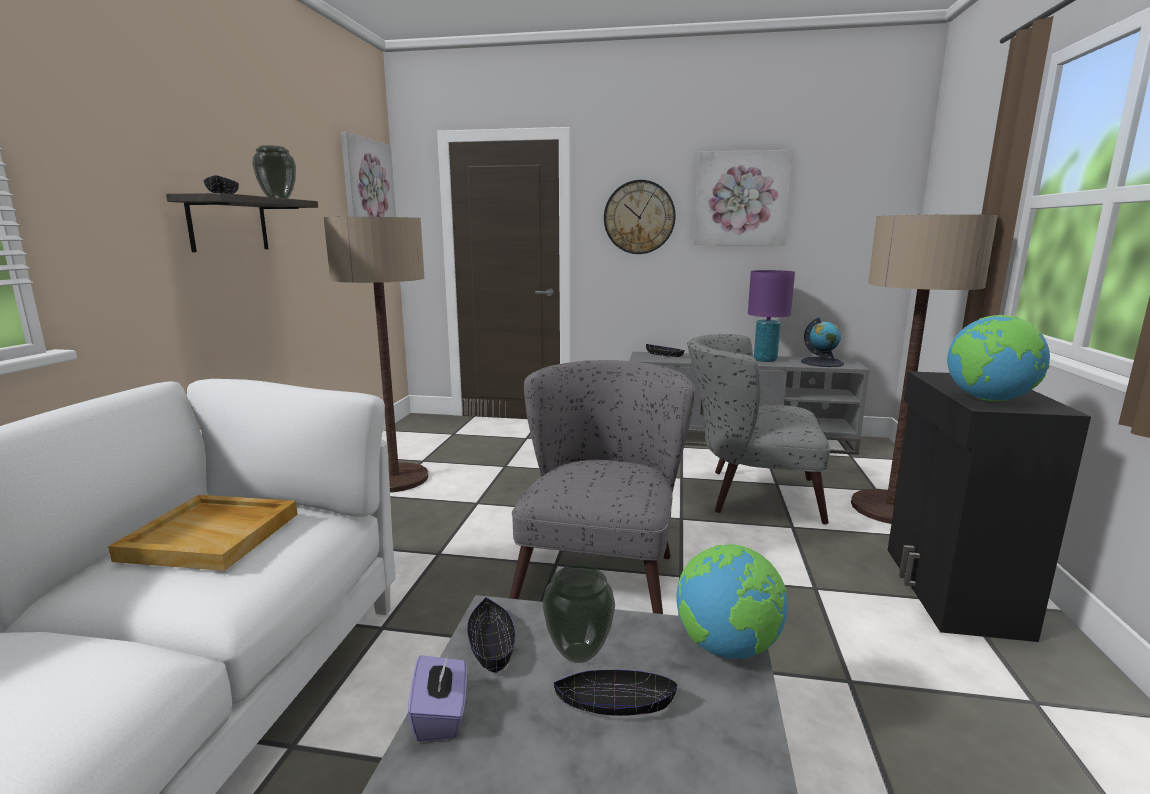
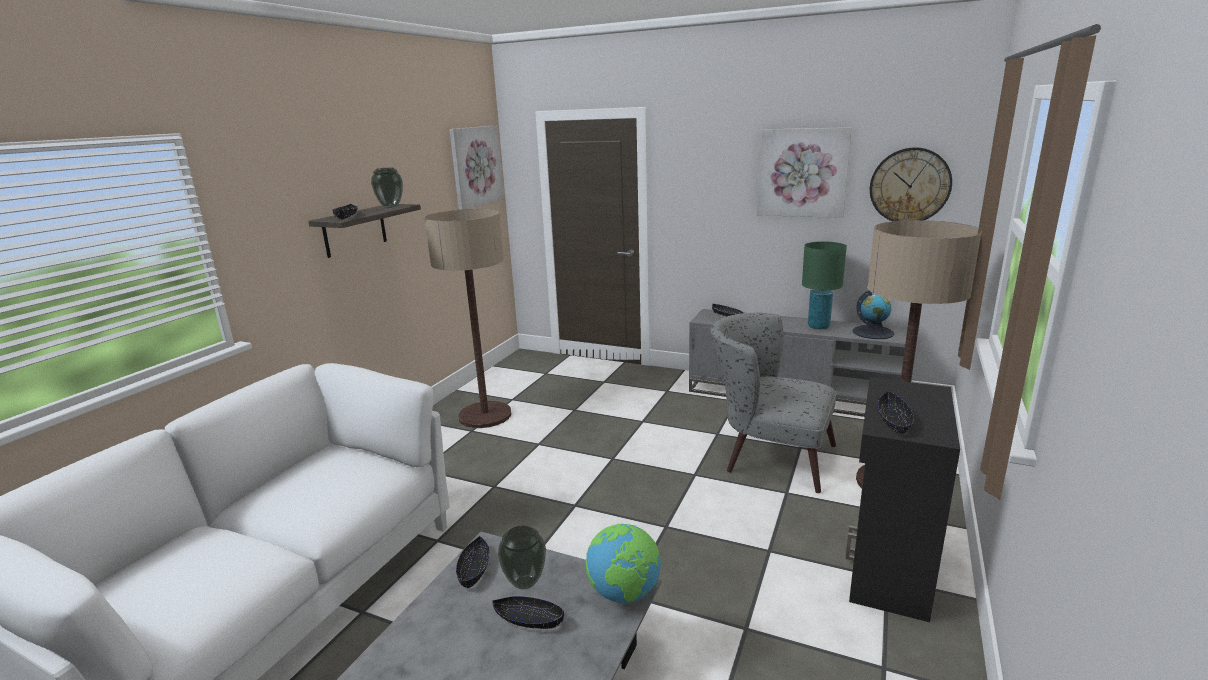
camera: 15 degrees right, 5 degrees up
beige tray [108,495,298,571] -> none
purple tissue box [408,652,467,742] -> none
grey armchair [510,360,695,614] -> none
wall clock [604,180,676,254] -> wall clock moved to [870,147,952,221]
purple table lamp [748,270,795,362] -> green table lamp [802,241,847,329]
globe [947,315,1050,401] -> black bowl [878,392,914,434]

